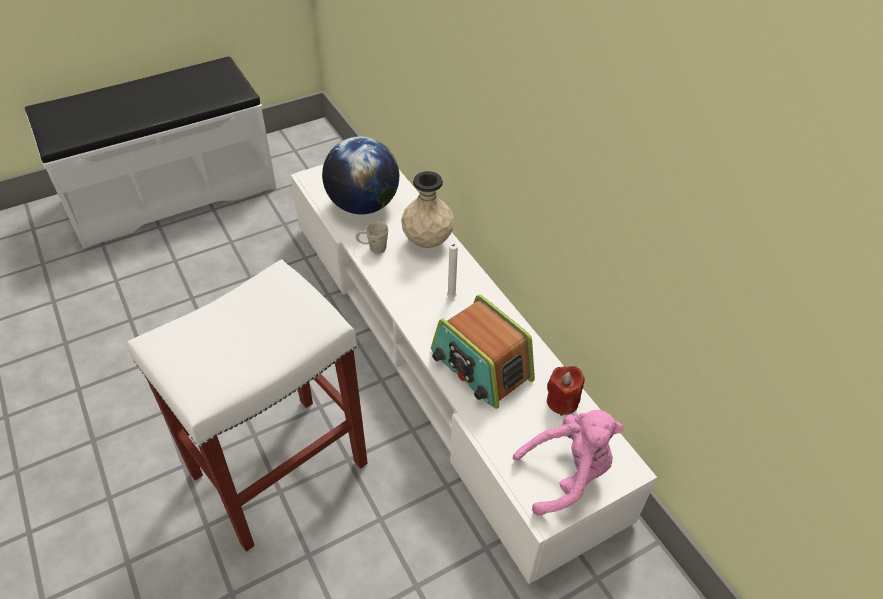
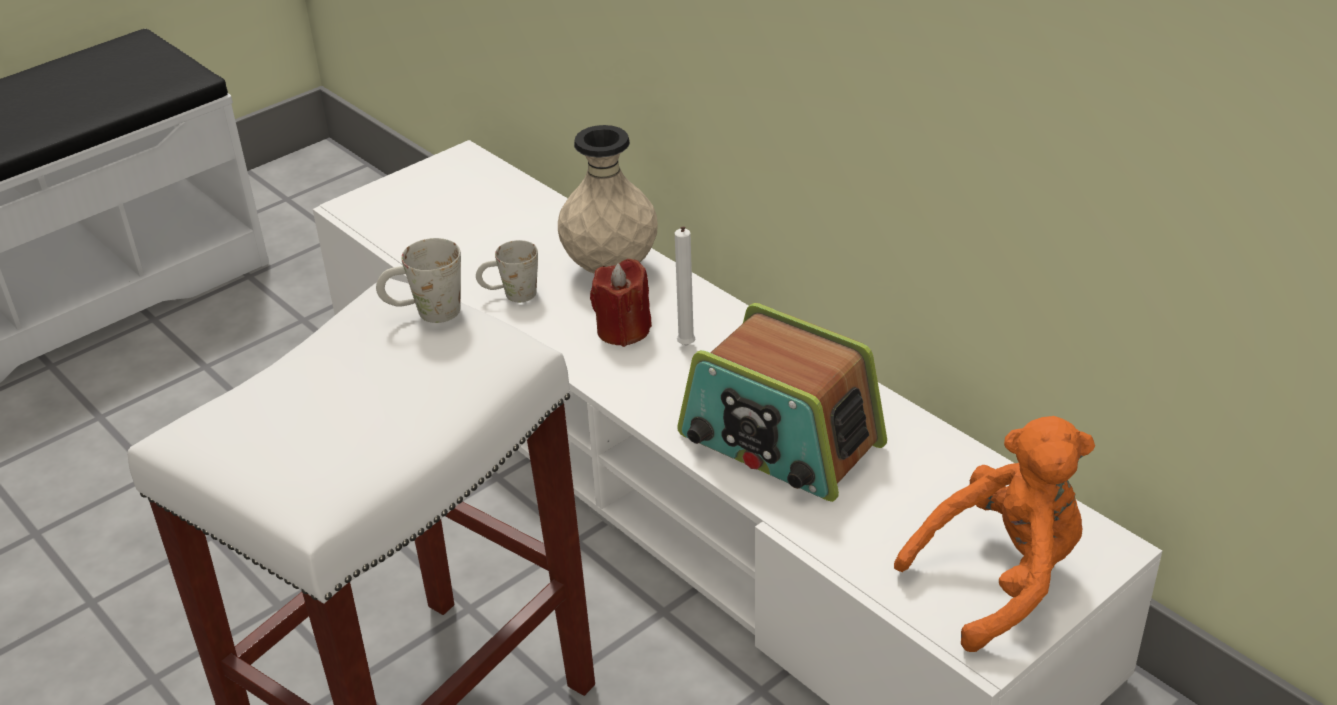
camera: 10 degrees left, 10 degrees down
globe [322,136,399,214] -> none
pink plush toy [513,410,623,515] -> orange plush toy [894,416,1095,652]
red candle [547,366,585,416] -> red candle moved to [590,259,652,347]
none -> white mug [376,238,461,323]

